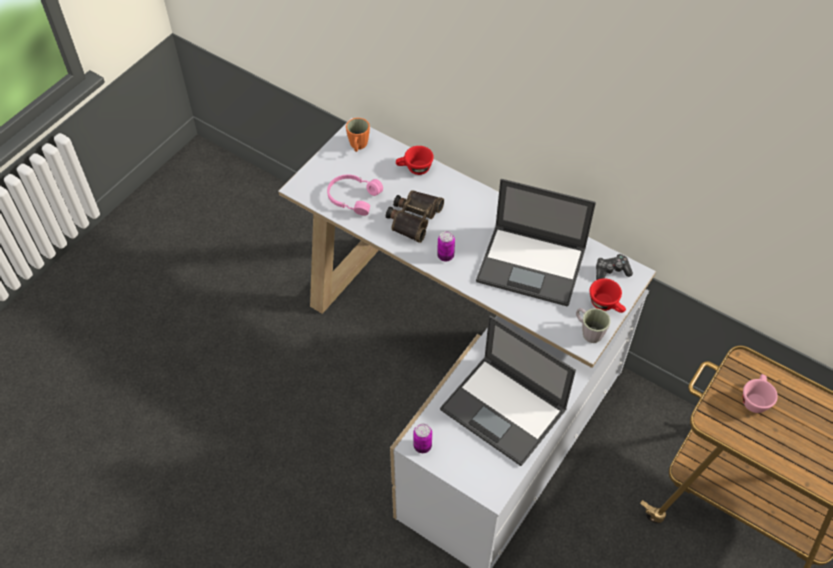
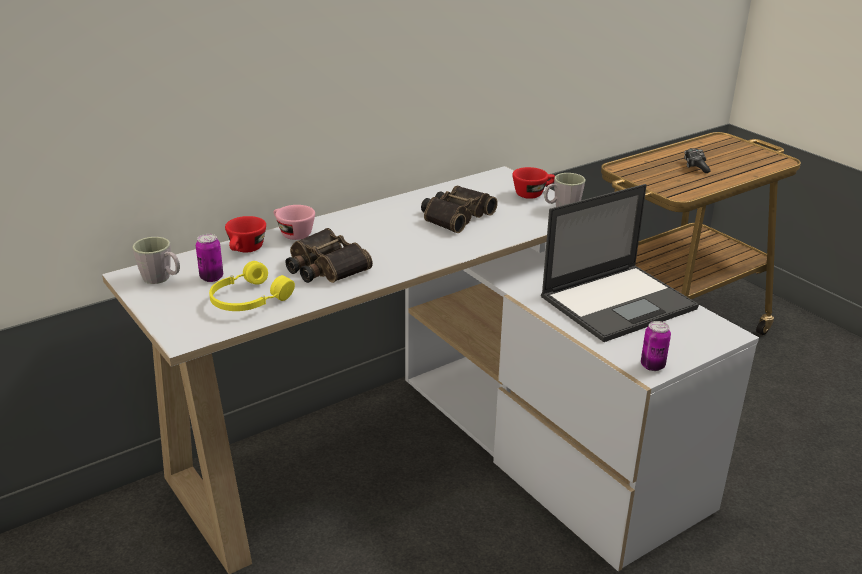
camera: 70 degrees left, 25 degrees down
pink headphones [327,174,383,216] -> yellow headphones [209,261,295,311]
orange mug [346,118,370,152] -> grey mug [132,237,180,284]
can [437,231,455,261] -> can moved to [196,234,223,282]
laptop [476,179,596,307] -> binoculars [421,186,498,233]
game controller [596,254,633,280] -> game controller moved to [684,148,711,173]
pink cup [743,374,778,413] -> pink cup moved to [274,205,315,240]

